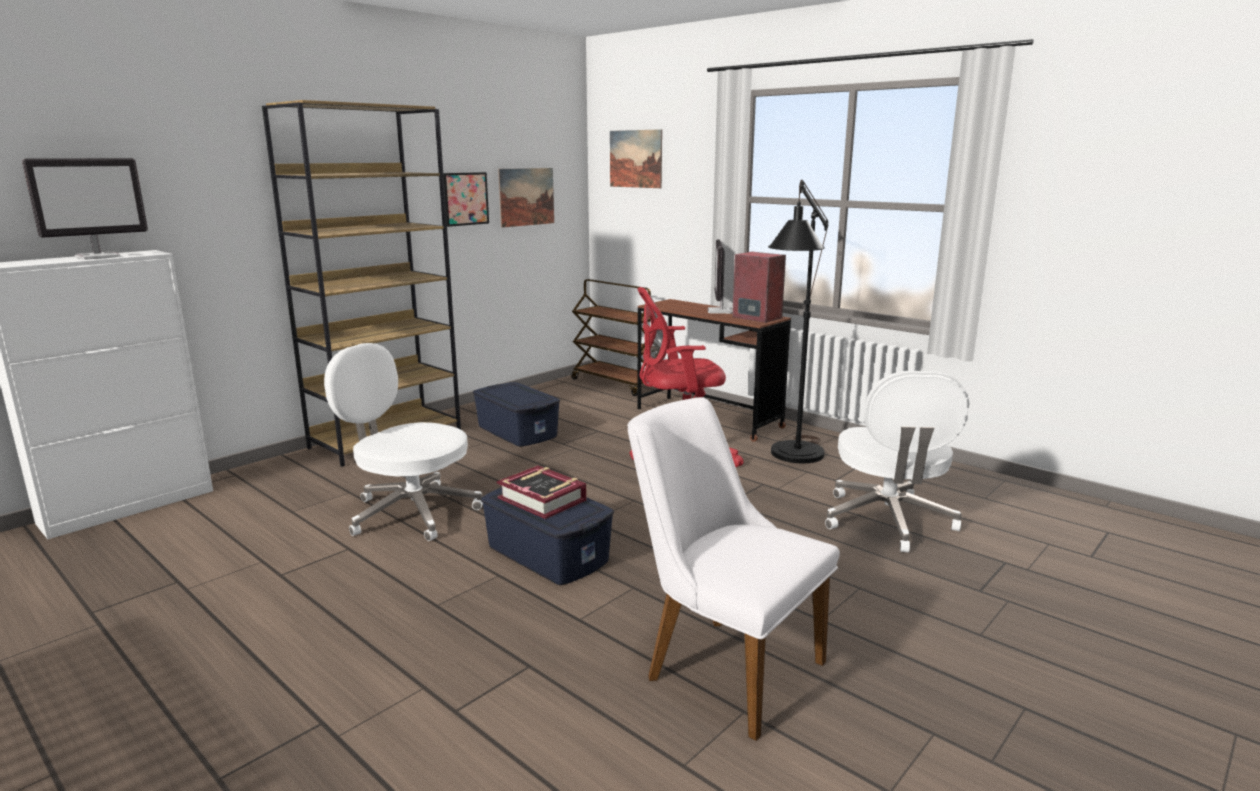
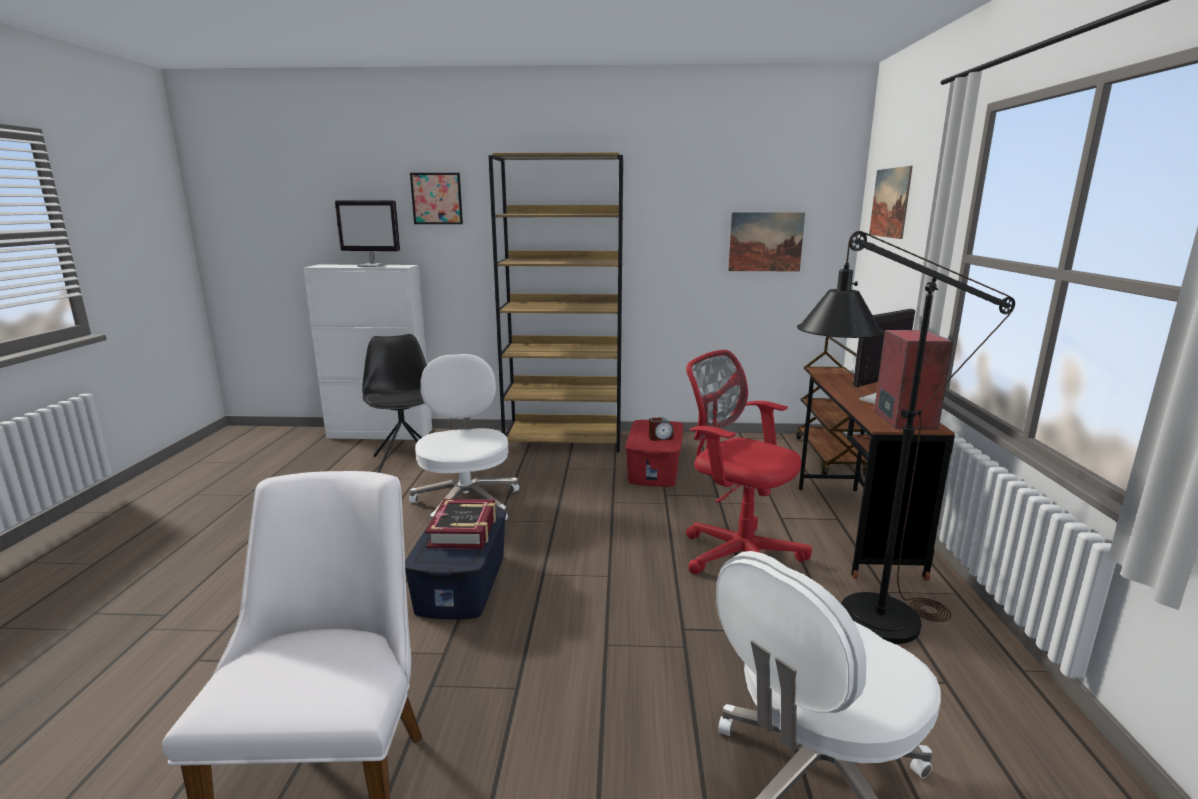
camera: 50 degrees right, 0 degrees up
picture [443,172,489,227] -> picture moved to [410,173,463,224]
blue storage box [473,382,560,447] -> red storage box [625,420,683,487]
none -> black chair [362,334,427,473]
none -> alarm clock [649,417,674,441]

